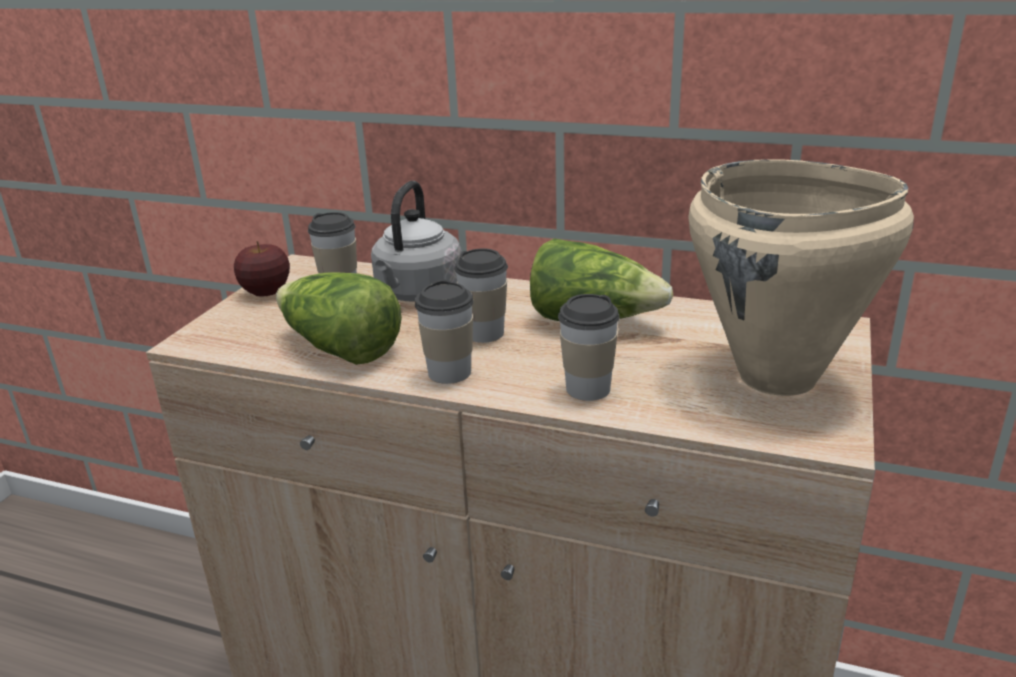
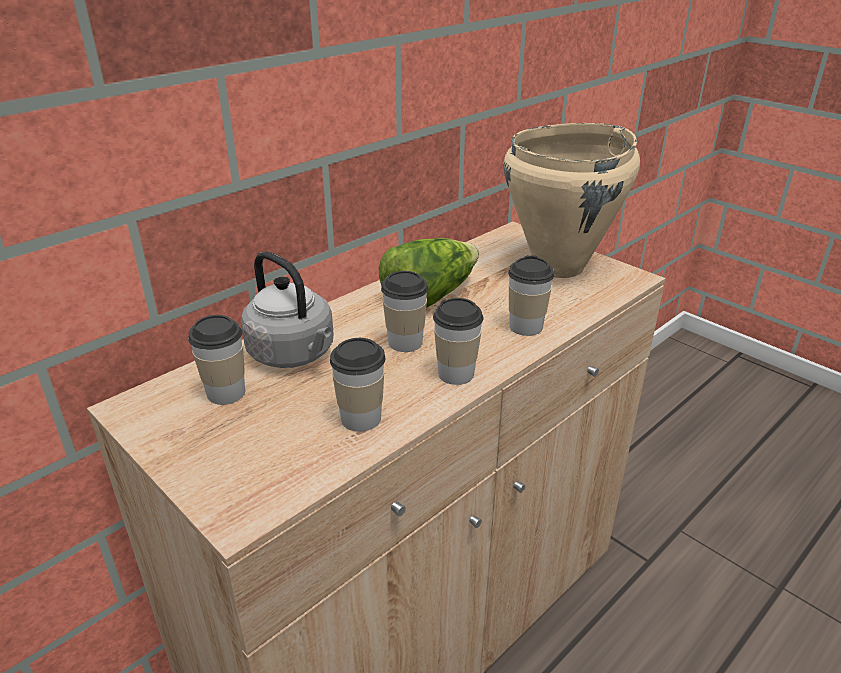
camera: 65 degrees left, 5 degrees up
apple [234,241,290,297] -> none
lettuce [276,272,402,365] -> cup [330,338,385,432]

